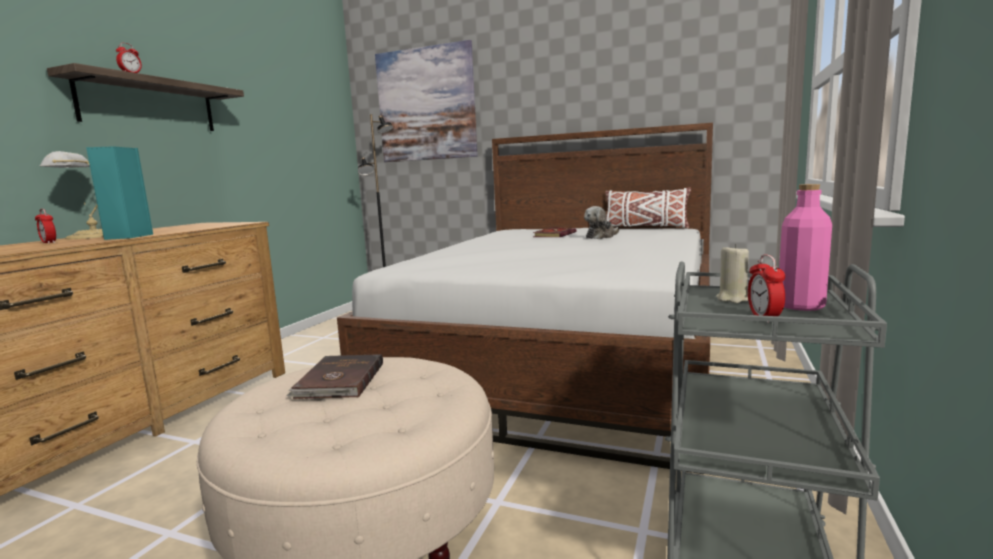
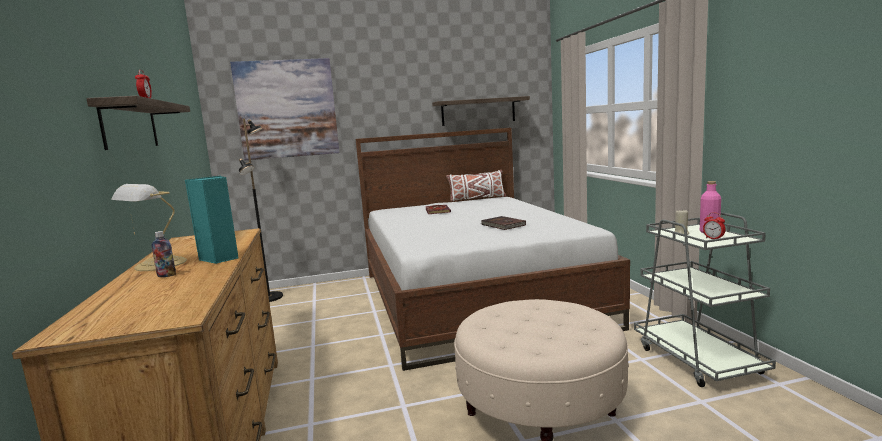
camera: 35 degrees left, 0 degrees up
alarm clock [35,209,56,244] -> bottle [152,231,176,277]
brown book [286,354,383,399] -> brown book moved to [481,216,526,230]
plush toy [584,206,619,239] -> none
none -> shelf [432,96,530,126]

